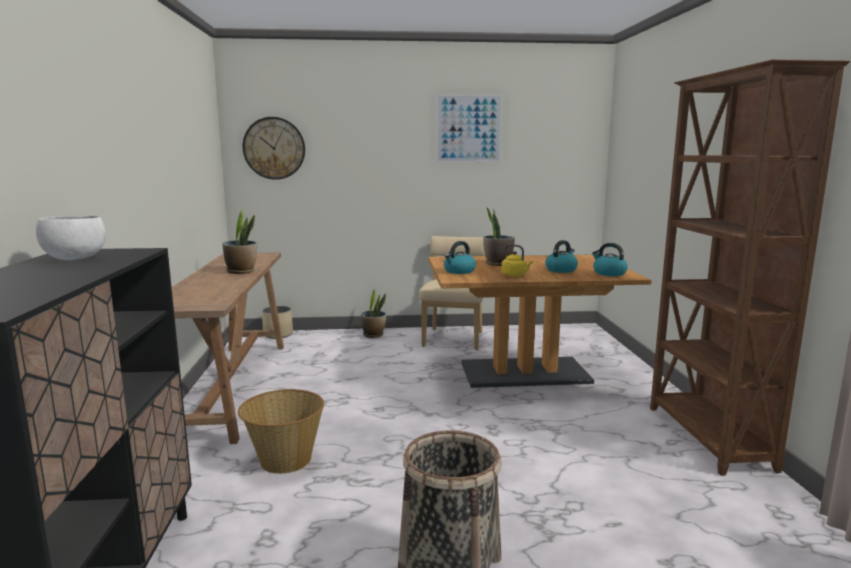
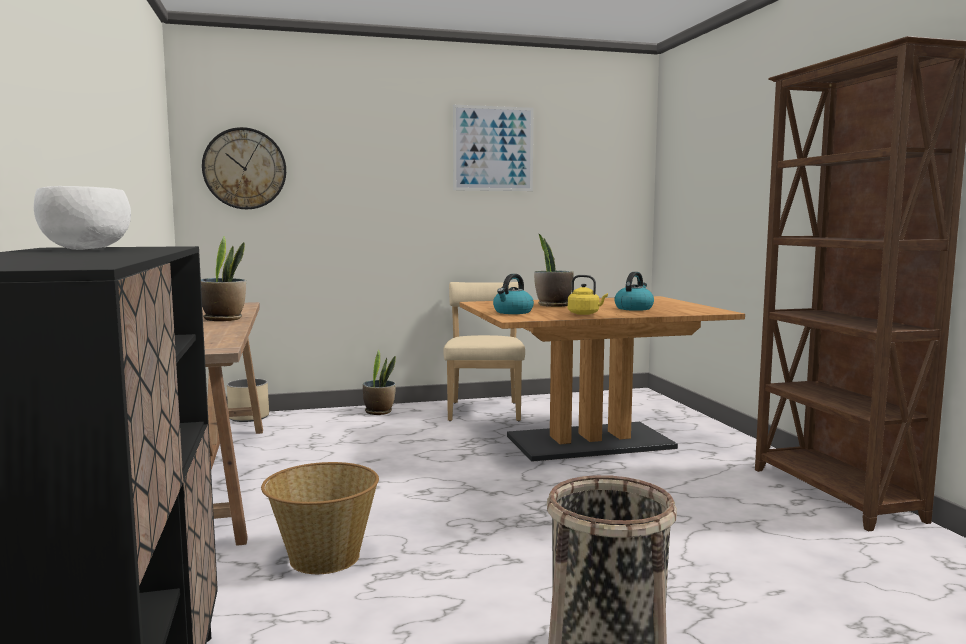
camera: 10 degrees left, 5 degrees down
kettle [592,243,628,276] -> none

